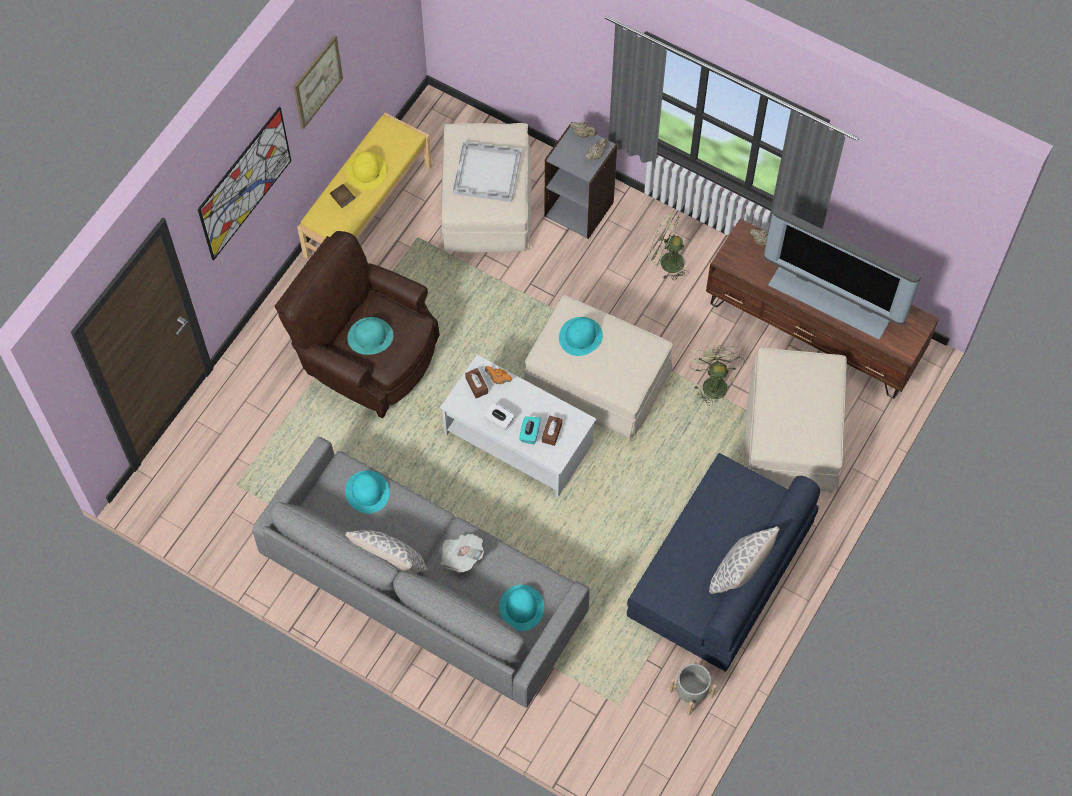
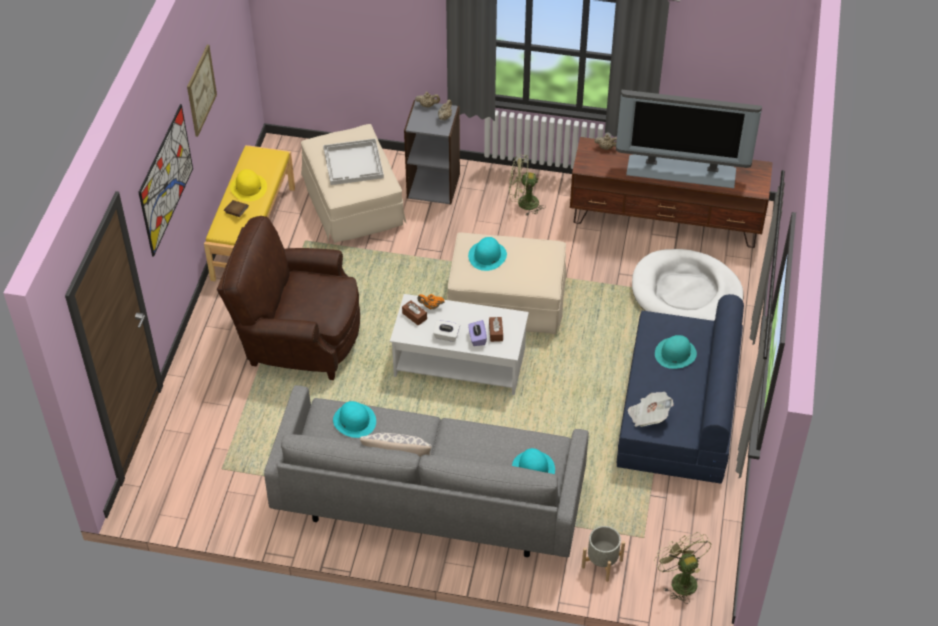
camera: 20 degrees left, 15 degrees down
turquoise hat [347,317,393,355] -> turquoise hat moved to [655,335,697,369]
newspaper [441,533,484,572] -> newspaper moved to [627,392,674,427]
turquoise tissue box [519,416,541,444] -> purple tissue box [468,320,487,346]
grey planter [669,662,716,715] -> grey planter moved to [582,526,625,582]
green fan [689,345,746,405] -> green fan moved to [654,532,711,604]
pillow [709,526,780,594] -> none
beige ottoman [744,348,847,493] -> white dog bed [632,249,744,321]

